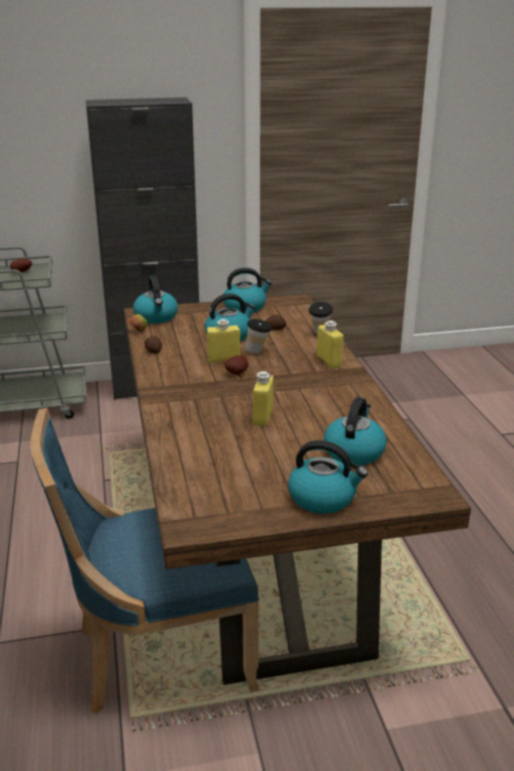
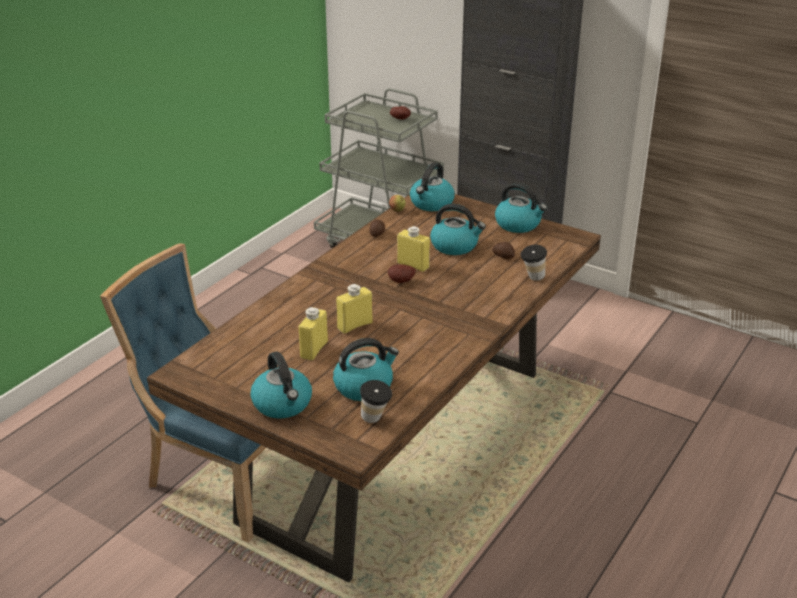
camera: 45 degrees right, 5 degrees up
cup [246,319,272,354] -> cup moved to [360,380,392,423]
yellow bottle [316,321,344,369] -> yellow bottle moved to [299,307,328,361]

